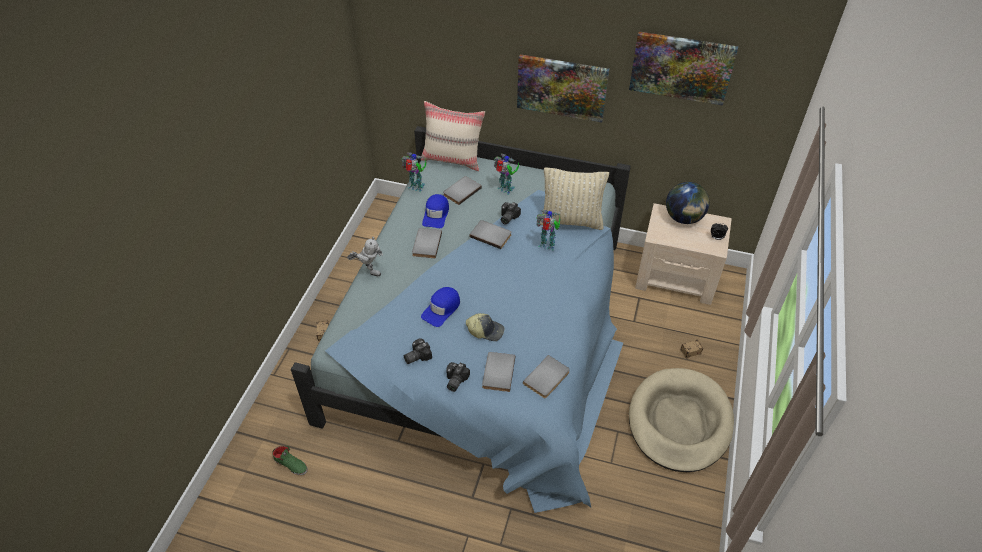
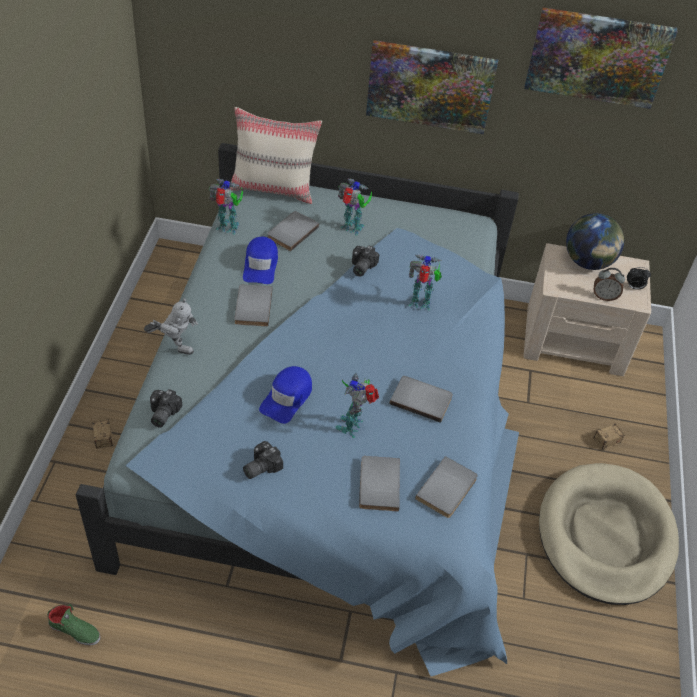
camera: 10 degrees left, 0 degrees up
camera [446,362,470,392] -> camera moved to [150,389,182,427]
cap [466,313,504,341] -> toy robot [335,373,379,438]
grey book [470,220,512,249] -> grey book moved to [390,376,453,423]
beige pillow [540,167,609,230] -> none
none -> alarm clock [593,268,625,301]

